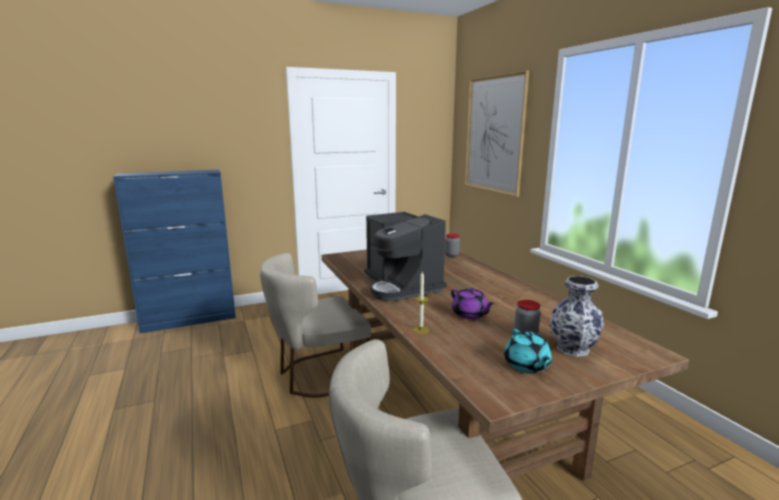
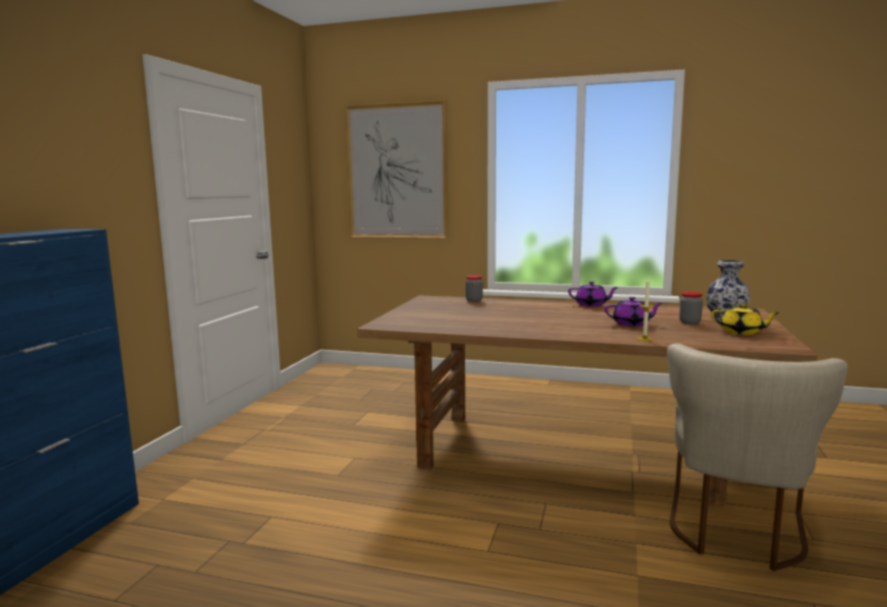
camera: 50 degrees left, 5 degrees down
beige chair [260,253,371,398] -> none
coffee machine [364,212,447,301] -> none
turquoise teapot [504,329,552,373] -> yellow teapot [711,303,780,335]
none -> purple teapot [568,281,619,307]

